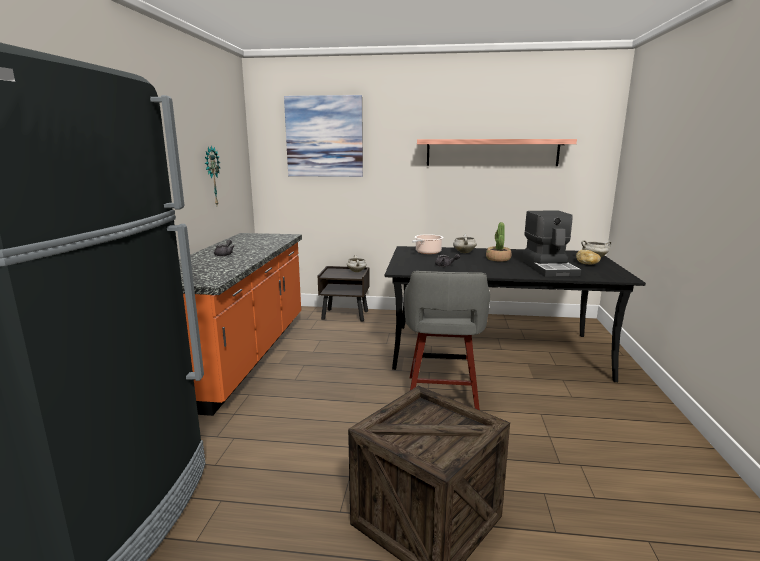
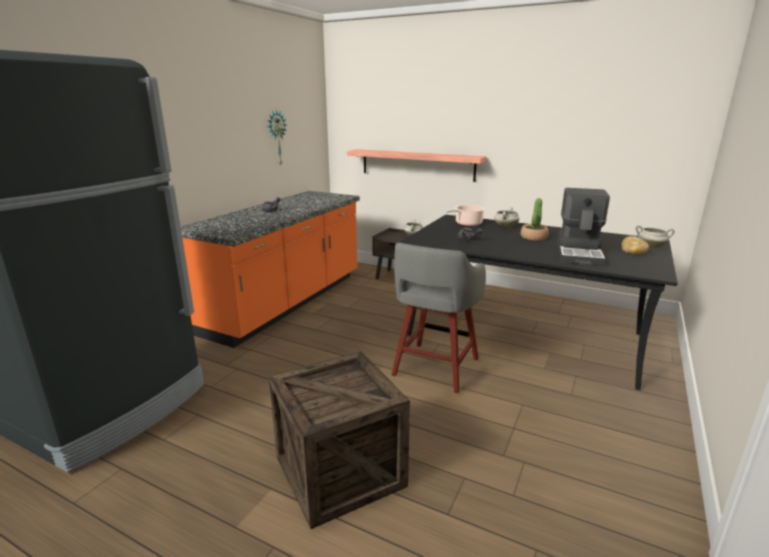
camera: 20 degrees right, 5 degrees up
picture [284,95,363,177] -> none
shelf [417,139,577,166] -> shelf moved to [347,149,487,182]

